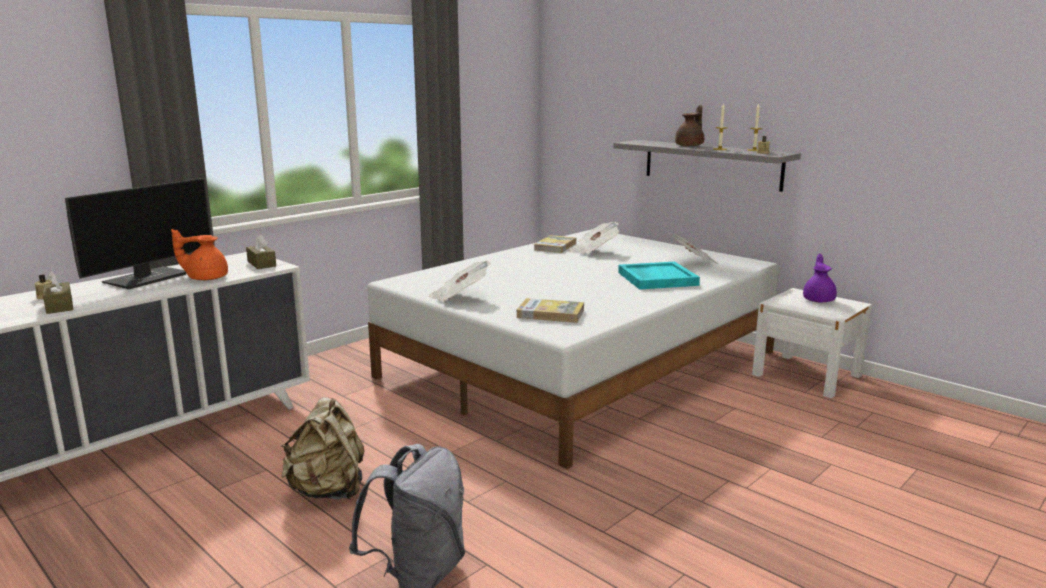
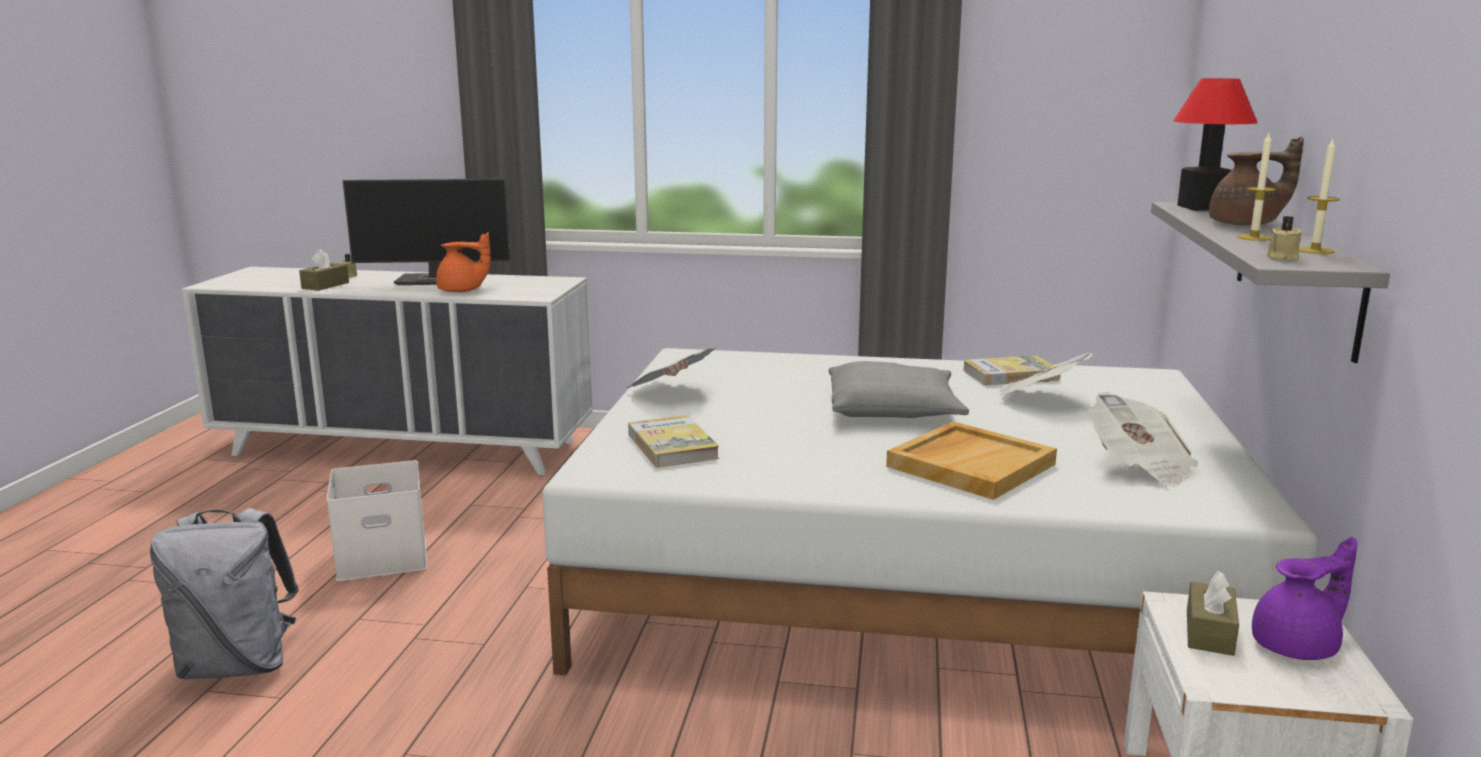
camera: 55 degrees right, 0 degrees up
orange teapot [171,229,228,280] -> orange teapot turned 135 degrees clockwise [436,232,491,292]
brown tissue box [246,234,276,269] -> brown tissue box moved to [1187,571,1239,656]
beige backpack [281,397,365,500] -> white storage box [327,460,427,581]
turquoise tray [618,262,700,290] -> beige tray [886,421,1057,500]
none -> grey pillow [829,361,969,418]
none -> table lamp [1173,78,1258,211]

